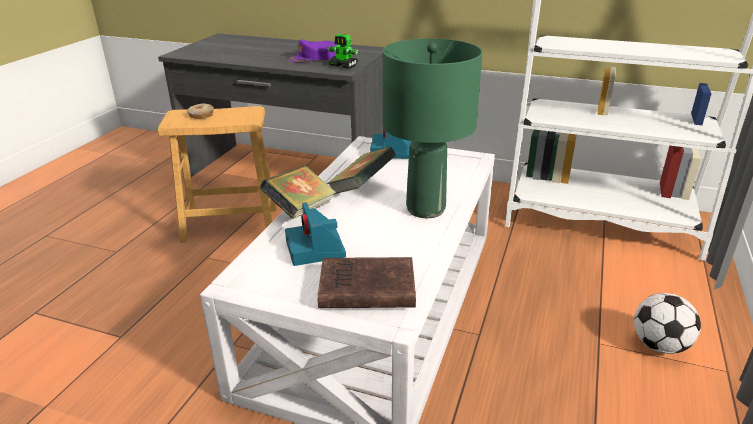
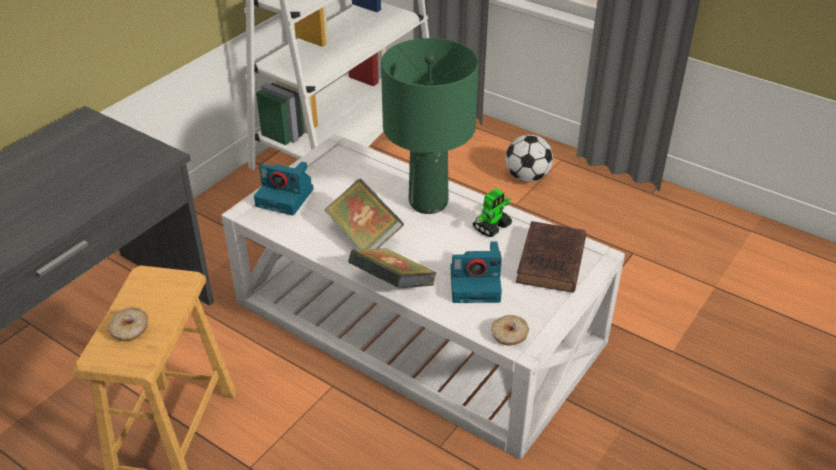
camera: 75 degrees left, 10 degrees up
purple cap [289,39,337,63] -> none
toy robot [327,34,359,69] -> toy robot moved to [472,188,512,237]
none -> donut [491,315,529,345]

